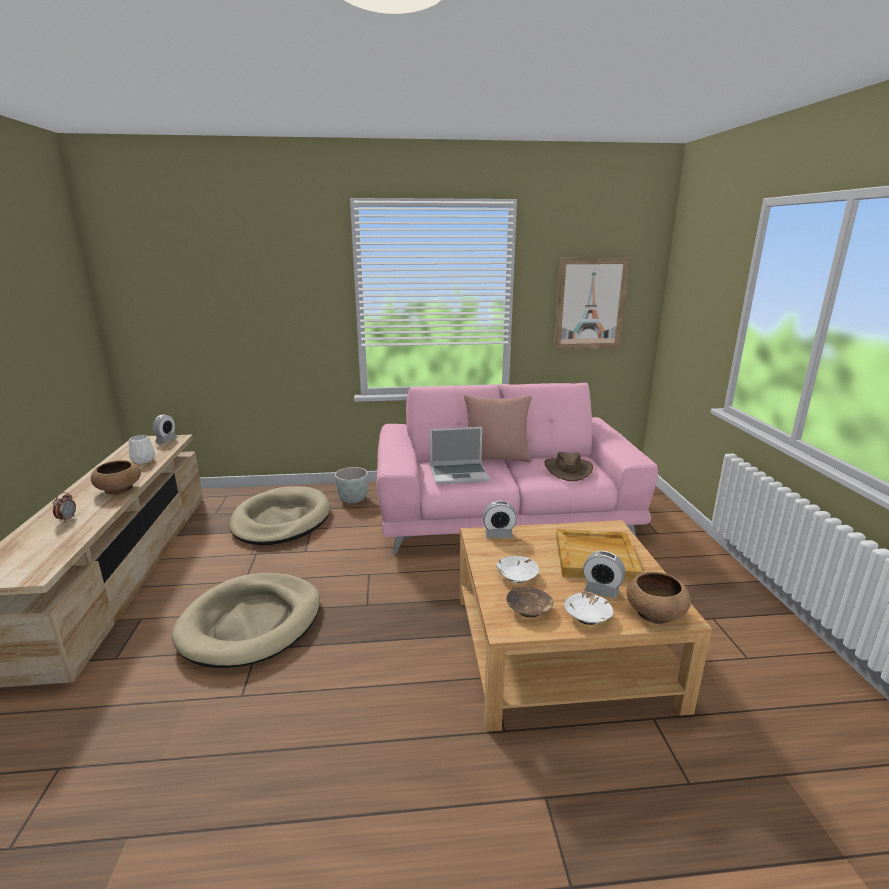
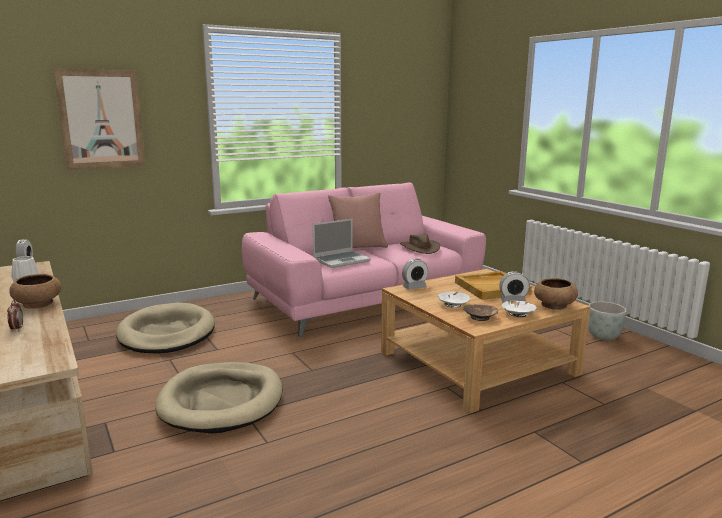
camera: 25 degrees left, 5 degrees down
grey planter [335,467,368,503] -> grey planter moved to [588,302,627,340]
picture [554,258,630,350] -> picture moved to [54,69,146,170]

